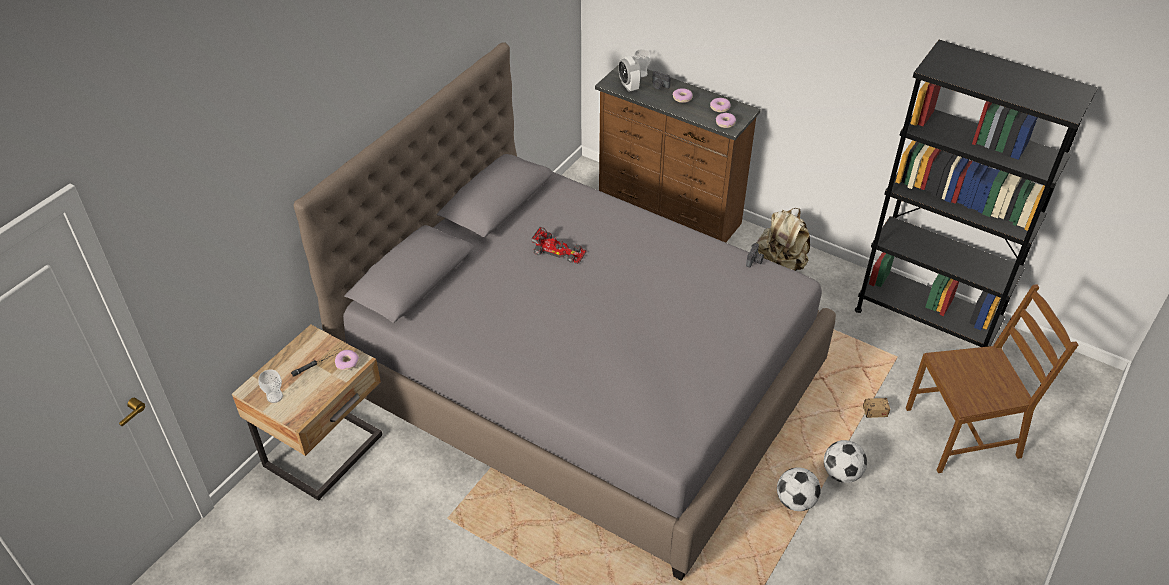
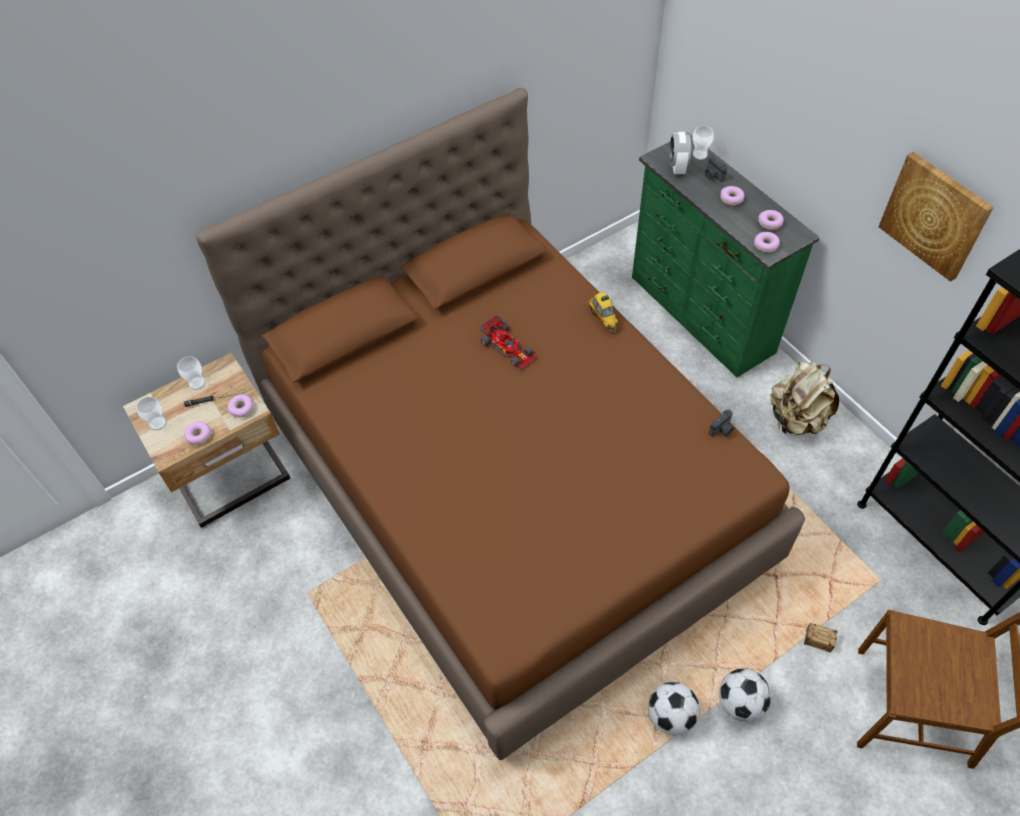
camera: 25 degrees right, 10 degrees up
grey bed [294,43,836,581] -> brown bed [196,88,805,761]
brown dresser [595,66,761,243] -> green dresser [632,133,820,378]
none -> cup [177,356,205,390]
none -> donut [184,421,212,445]
none -> toy car [588,292,619,332]
none -> picture [878,152,994,282]

